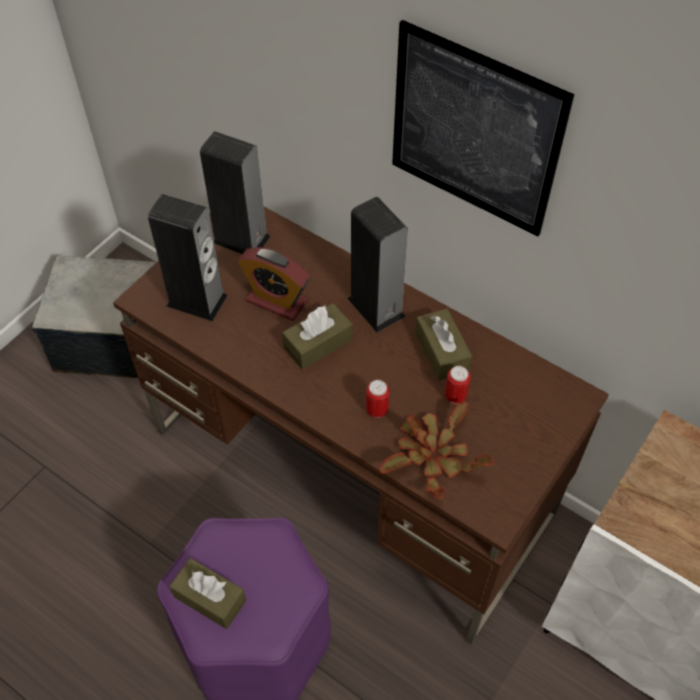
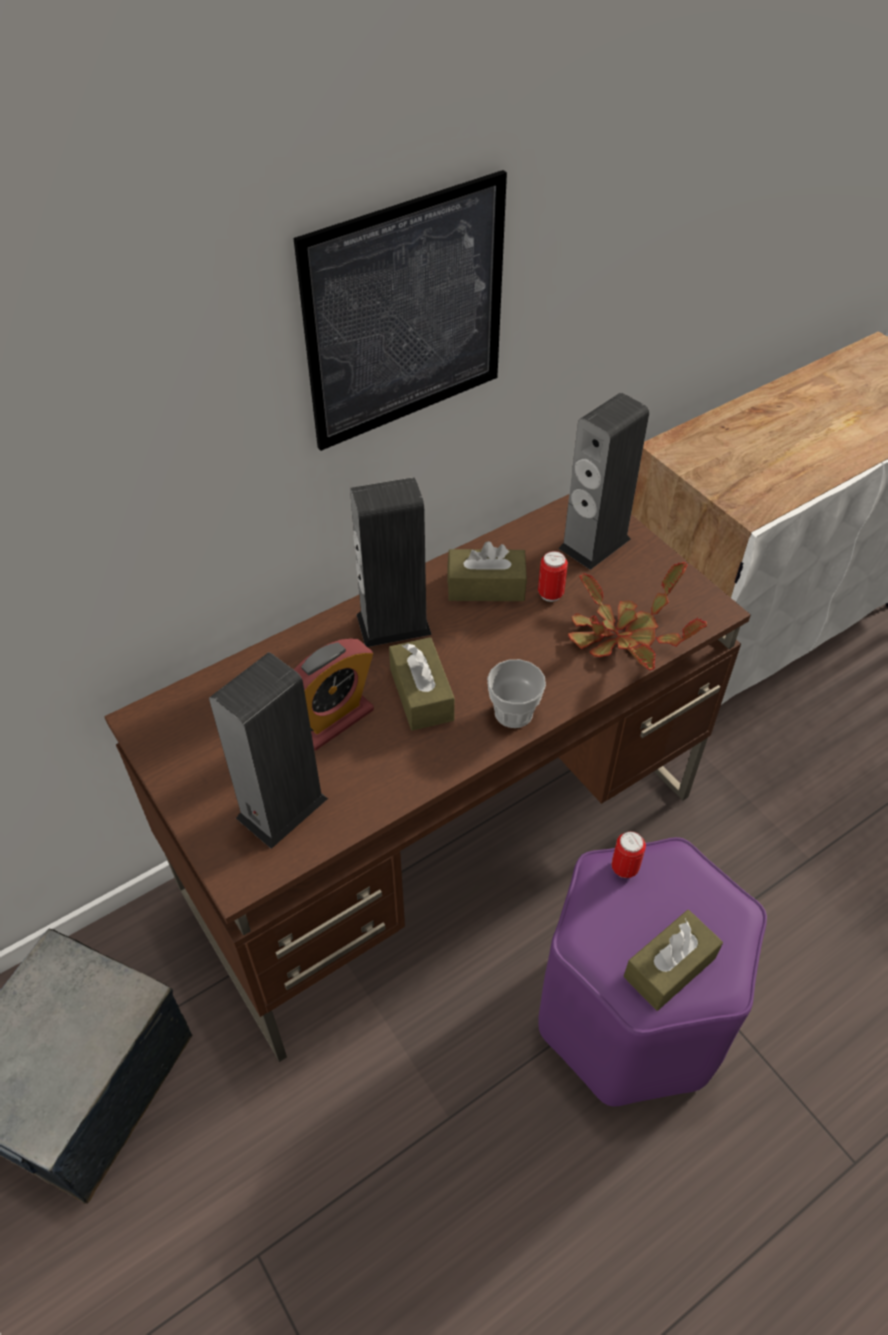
camera: 70 degrees left, 5 degrees down
speaker [200,131,271,254] -> speaker moved to [558,393,649,570]
can [366,380,389,418] -> can moved to [611,831,646,878]
none -> cup [487,659,546,728]

